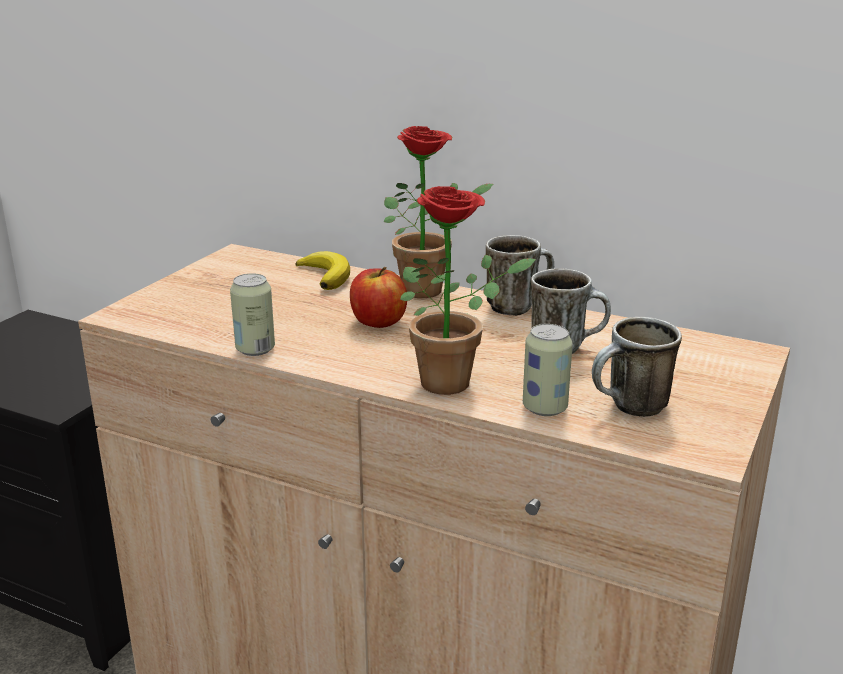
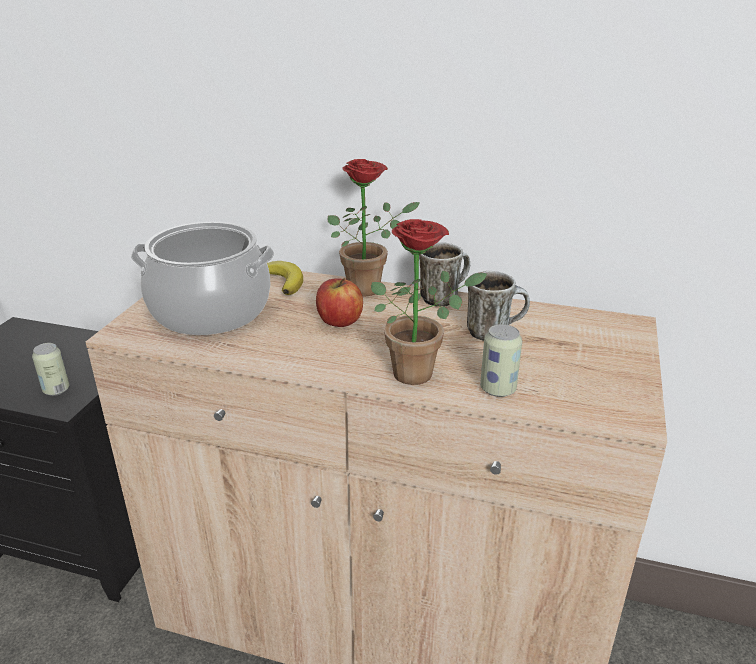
camera: 10 degrees left, 5 degrees up
can [230,273,275,356] -> can moved to [32,343,69,396]
mug [592,317,682,417] -> none
none -> cooking pot [131,222,275,335]

